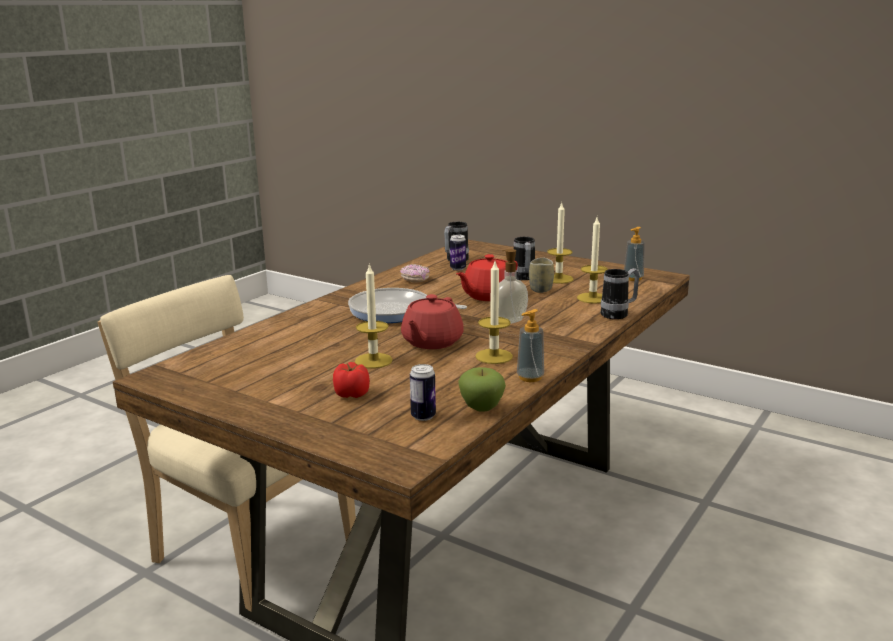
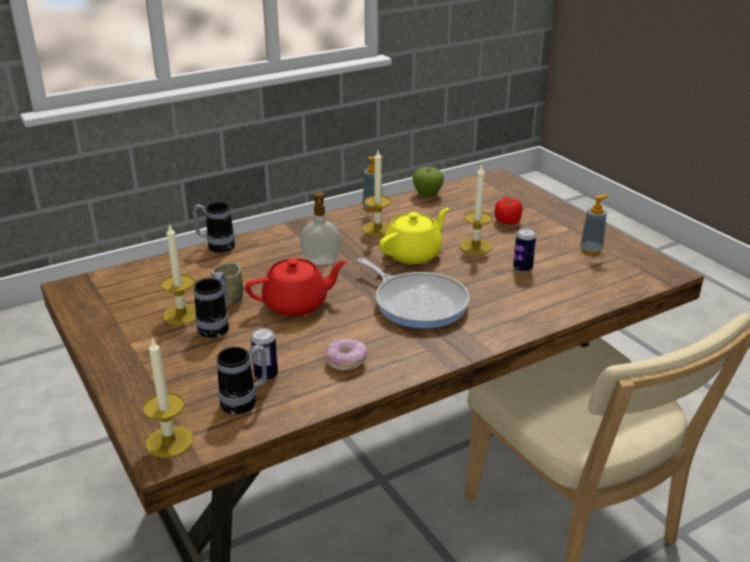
camera: 155 degrees left, 10 degrees up
red teapot [401,294,464,349] -> yellow teapot [379,208,449,264]
can [410,364,436,421] -> can moved to [513,228,536,272]
candle [577,217,608,304] -> candle moved to [143,337,193,458]
soap dispenser [624,227,645,281] -> soap dispenser moved to [580,194,610,255]

